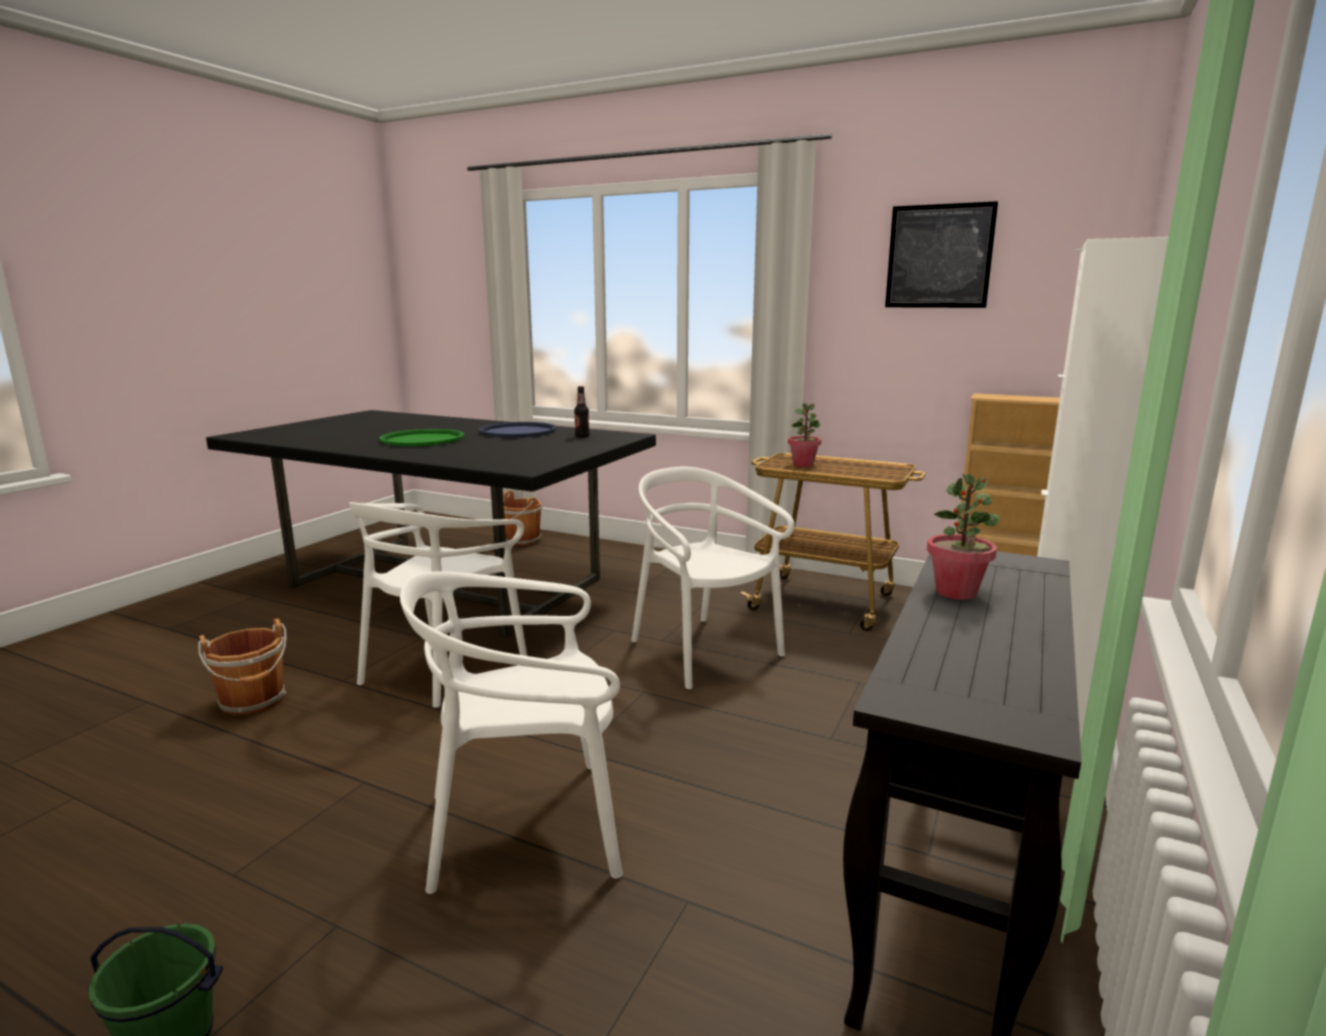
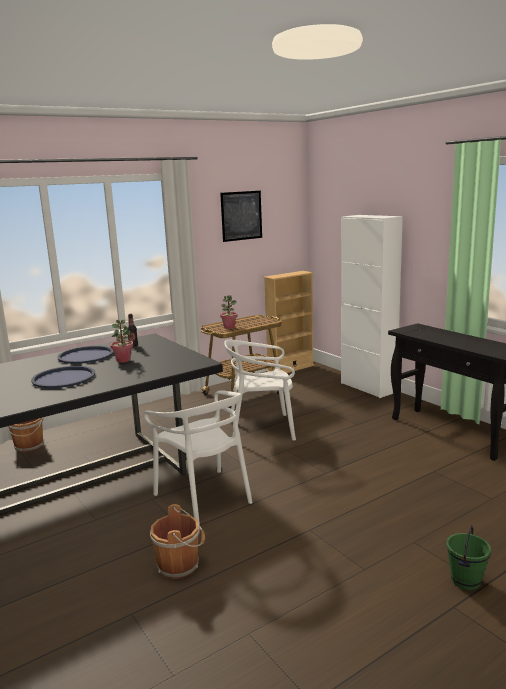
camera: 60 degrees left, 0 degrees up
green tray [379,429,464,446] -> blue tray [31,366,95,388]
white chair [400,571,623,894] -> none
potted plant [927,474,1000,600] -> potted plant moved to [110,320,133,363]

